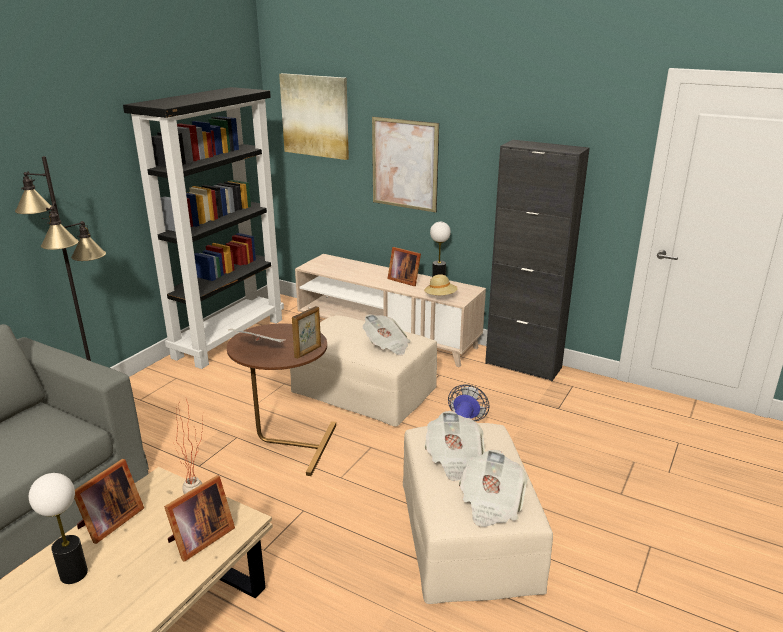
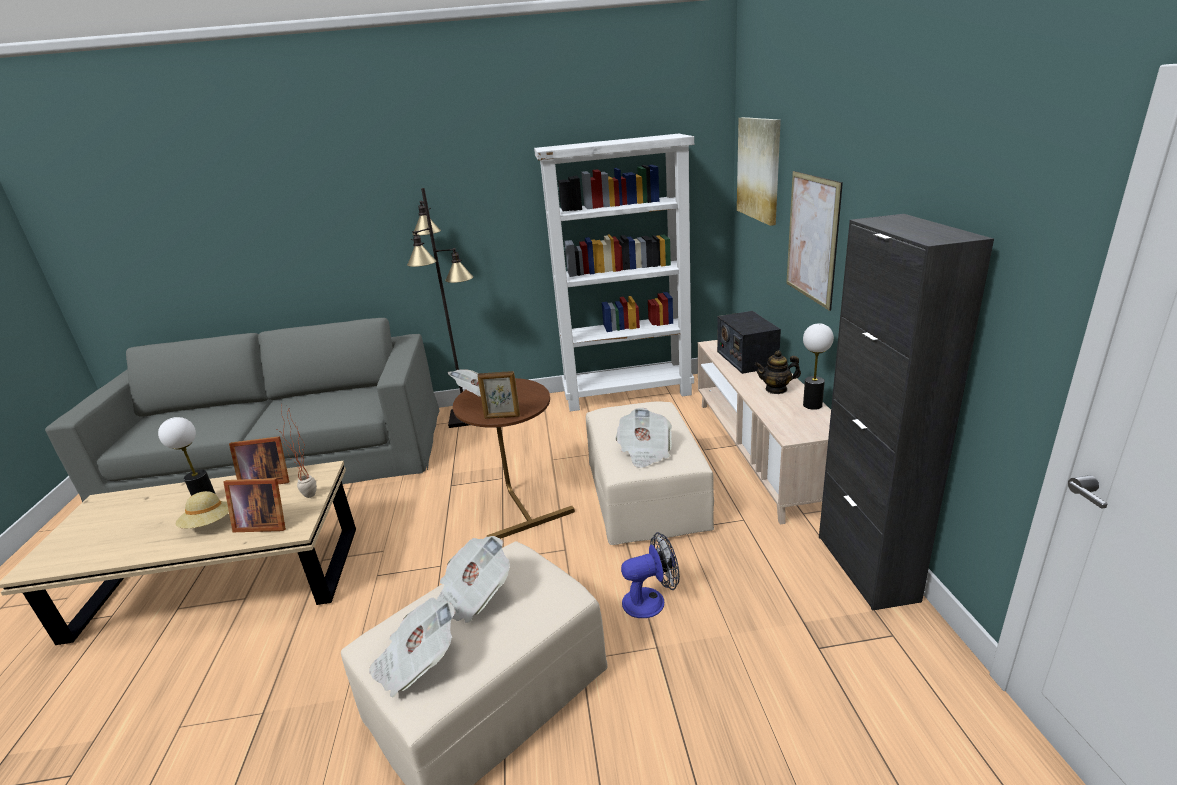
camera: 55 degrees right, 0 degrees up
black bookcase [123,87,284,369] -> white bookcase [534,134,694,412]
picture frame [387,247,421,286] -> teapot [755,350,801,394]
beige hat [424,274,458,295] -> beige hat moved to [175,491,229,528]
none -> radio [717,311,781,374]

